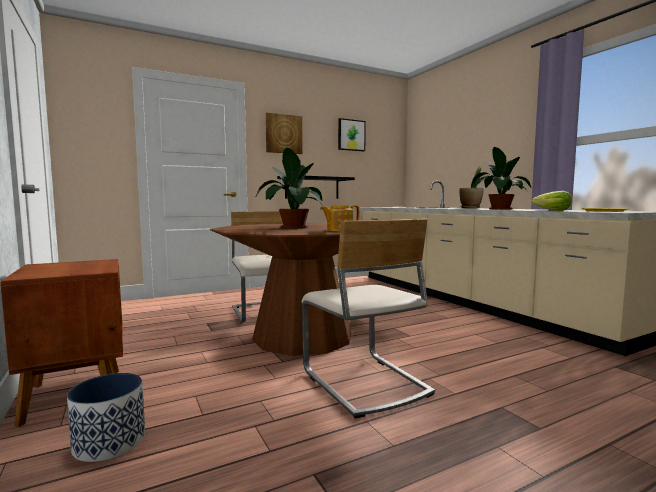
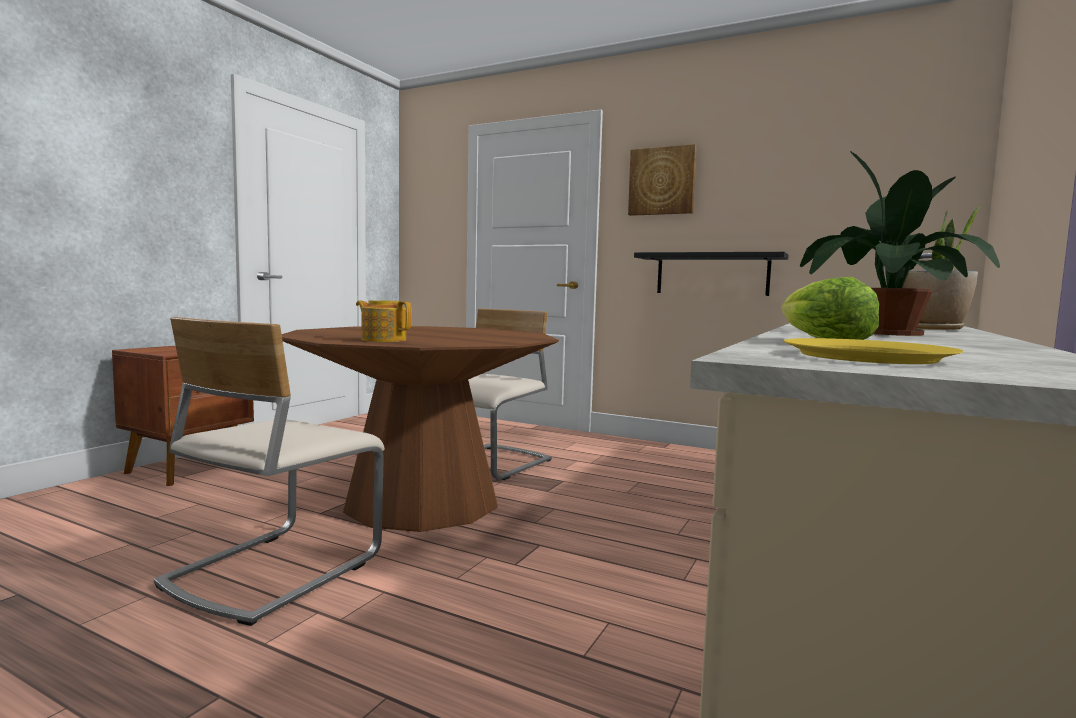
camera: 55 degrees right, 0 degrees up
planter [67,373,145,462] -> none
potted plant [255,148,323,229] -> none
picture [338,118,366,151] -> none

